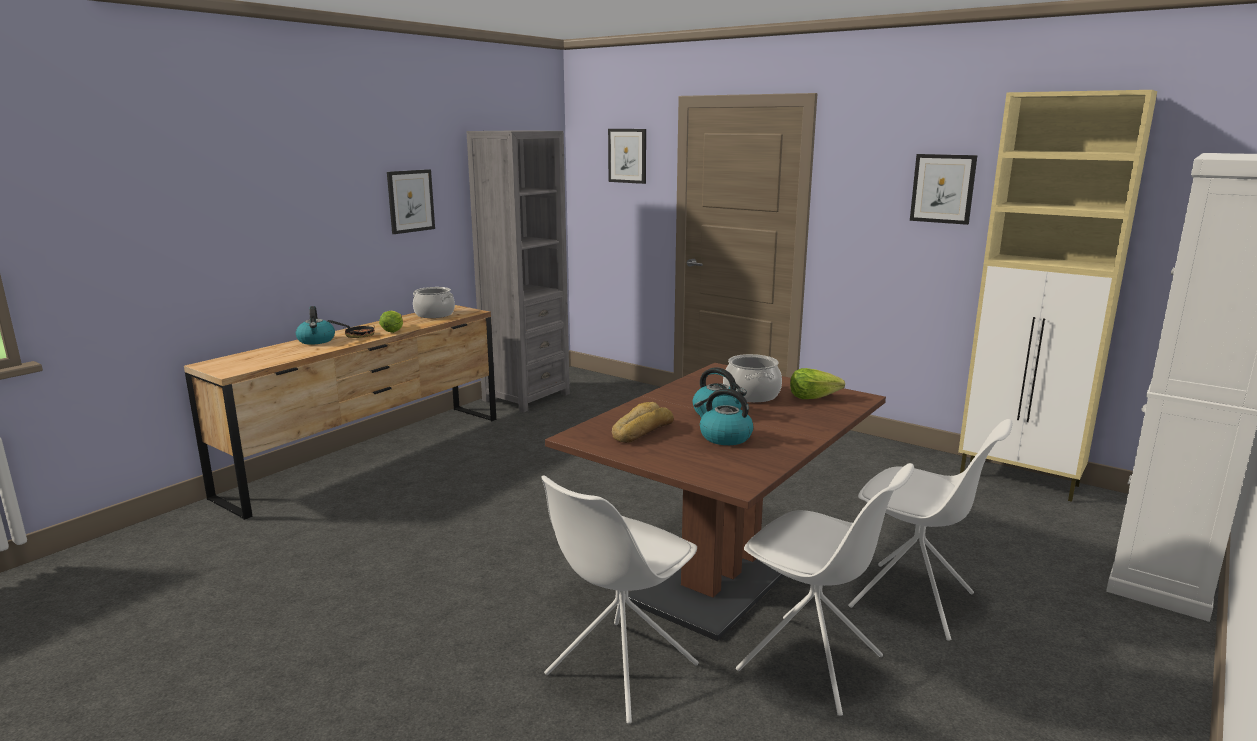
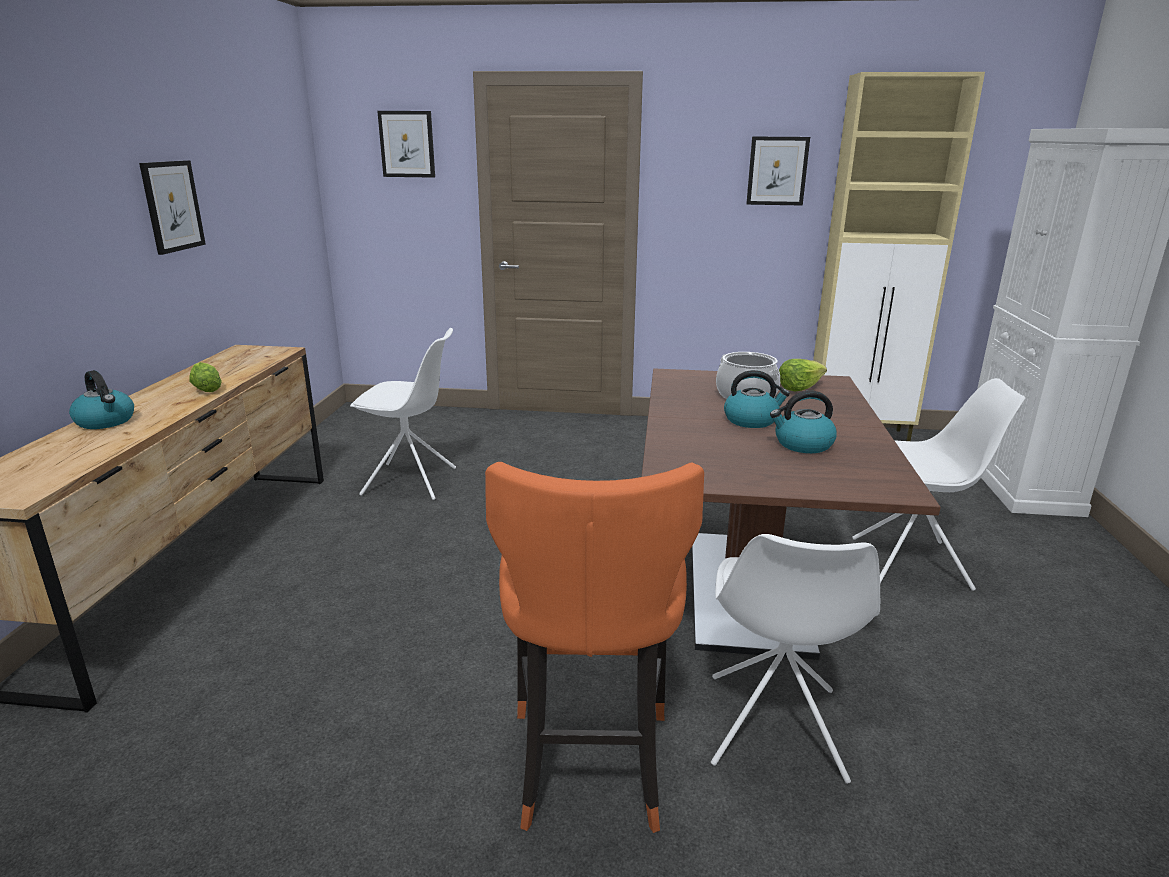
camera: 30 degrees left, 5 degrees up
frying pan [327,320,375,338] -> none
cooking pot [413,287,455,318] -> none
grey bookcase [467,130,570,413] -> none
bread [612,402,674,443] -> none
white chair [736,463,914,716] -> white chair moved to [350,328,456,500]
none -> orange stool [485,462,704,833]

